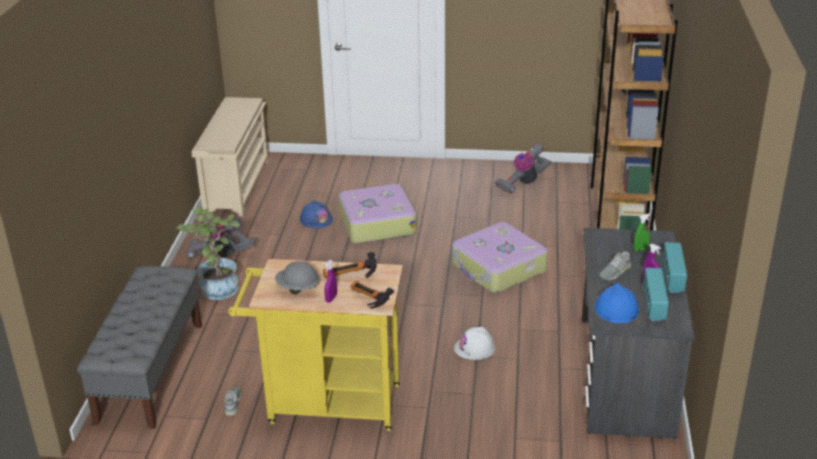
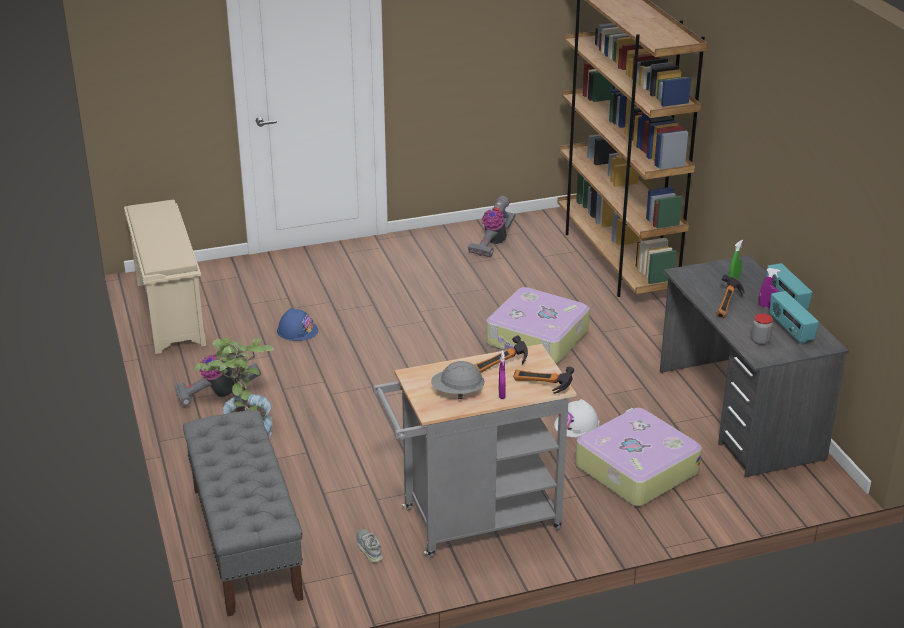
camera: 25 degrees left, 0 degrees up
yellow cart [228,259,403,432] -> grey cart [373,344,577,558]
suitcase [339,184,417,244] -> suitcase moved to [575,408,702,506]
blue hard hat [594,283,639,323] -> jar [751,313,773,345]
grey shoe [599,251,631,280] -> hammer [716,274,745,318]

